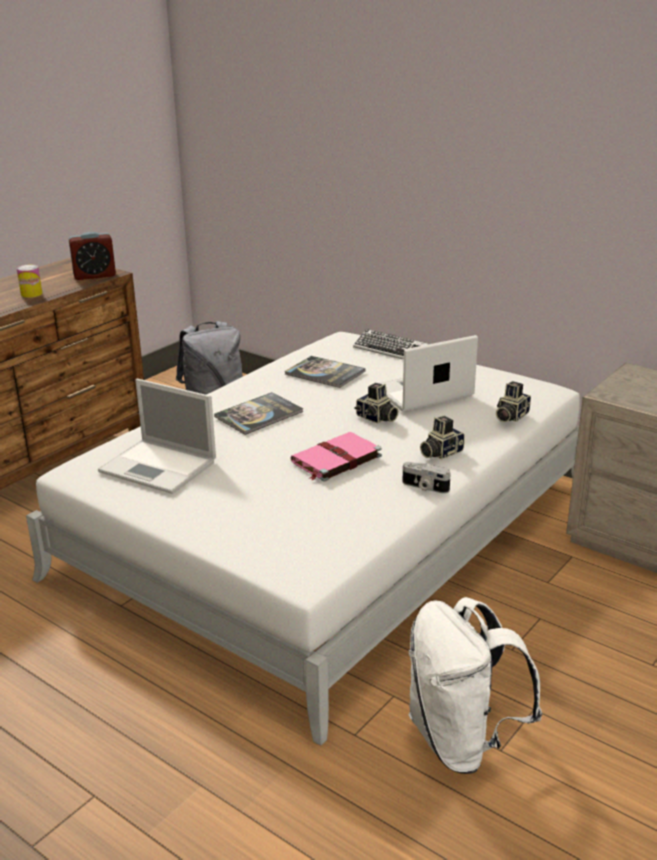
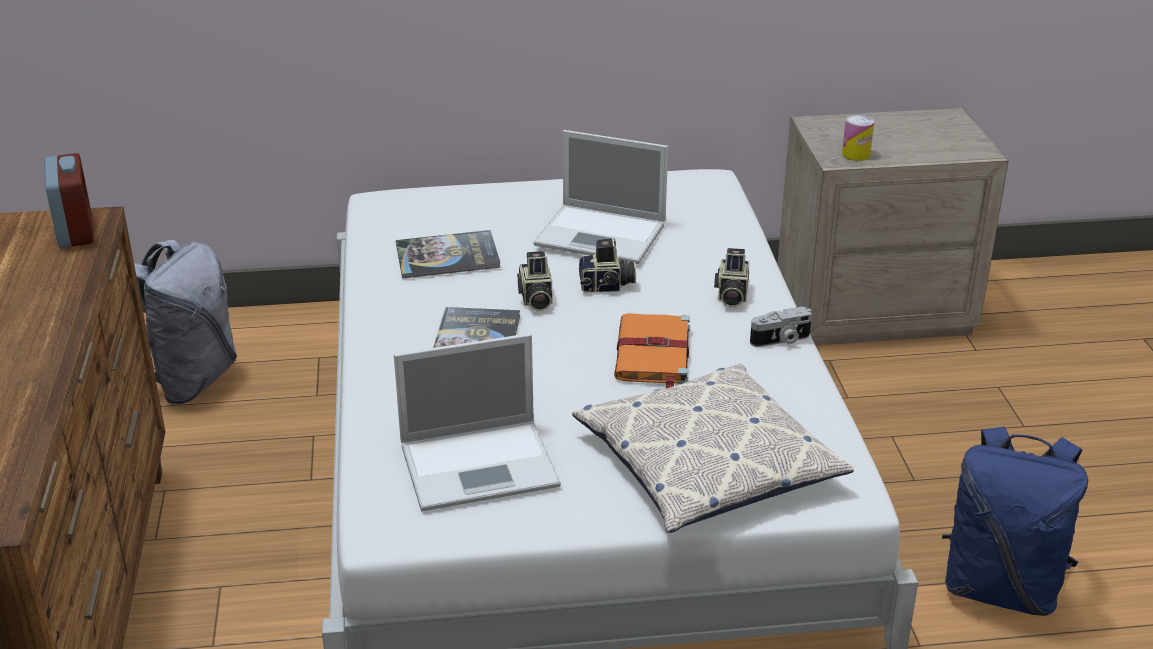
camera: 45 degrees left, 5 degrees up
can [17,264,42,298] -> can moved to [842,115,874,161]
alarm clock [69,232,116,280] -> alarm clock turned 45 degrees counterclockwise [44,153,94,248]
pink book [291,432,382,481] -> orange book [614,313,690,389]
keyboard [353,329,428,360] -> none
laptop [379,335,478,412] -> laptop turned 90 degrees counterclockwise [533,130,668,264]
white backpack [408,597,542,774] -> blue backpack [942,426,1088,616]
camera [496,381,531,422] -> camera moved to [517,251,552,311]
none -> pillow [572,364,854,533]

